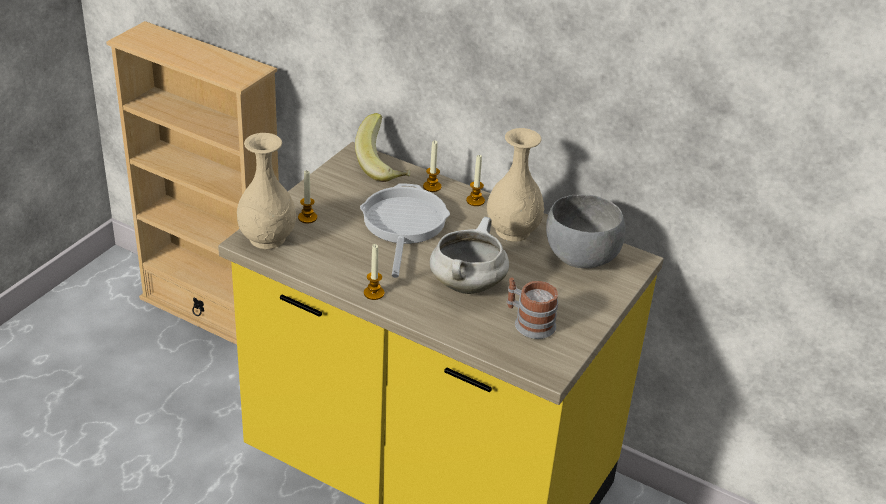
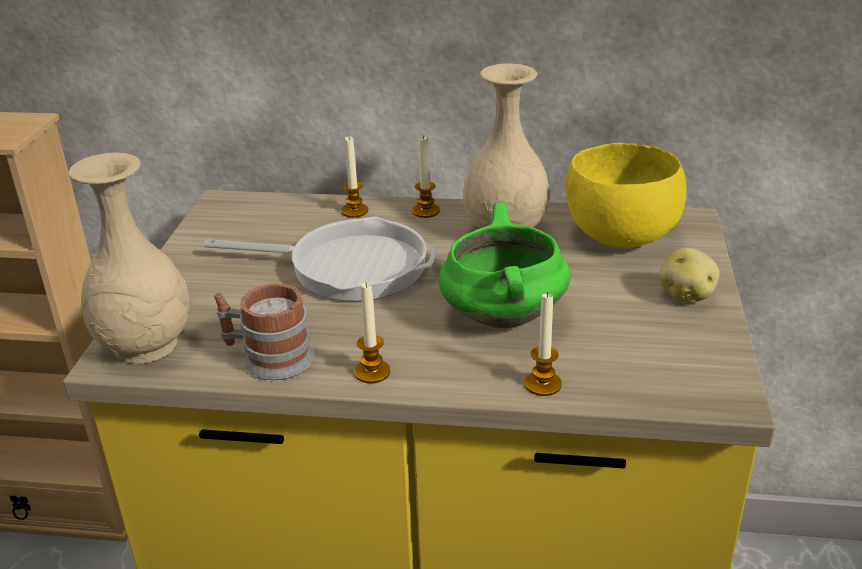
camera: 20 degrees left, 5 degrees down
candle [298,171,317,223] -> candle moved to [525,292,562,396]
banana [355,113,410,182] -> none
frying pan [360,183,450,278] -> frying pan turned 120 degrees clockwise [204,217,437,301]
white cooking pot [430,217,509,294] -> green cooking pot [439,202,571,328]
mug [507,277,558,339] -> mug moved to [214,283,314,380]
grey bowl [546,195,626,268] -> yellow bowl [566,143,686,248]
none -> potato [659,248,719,303]

